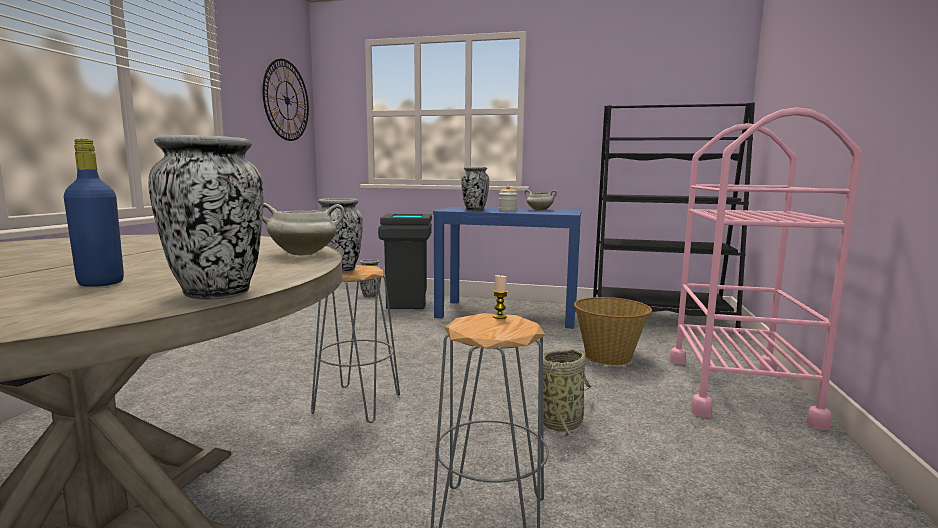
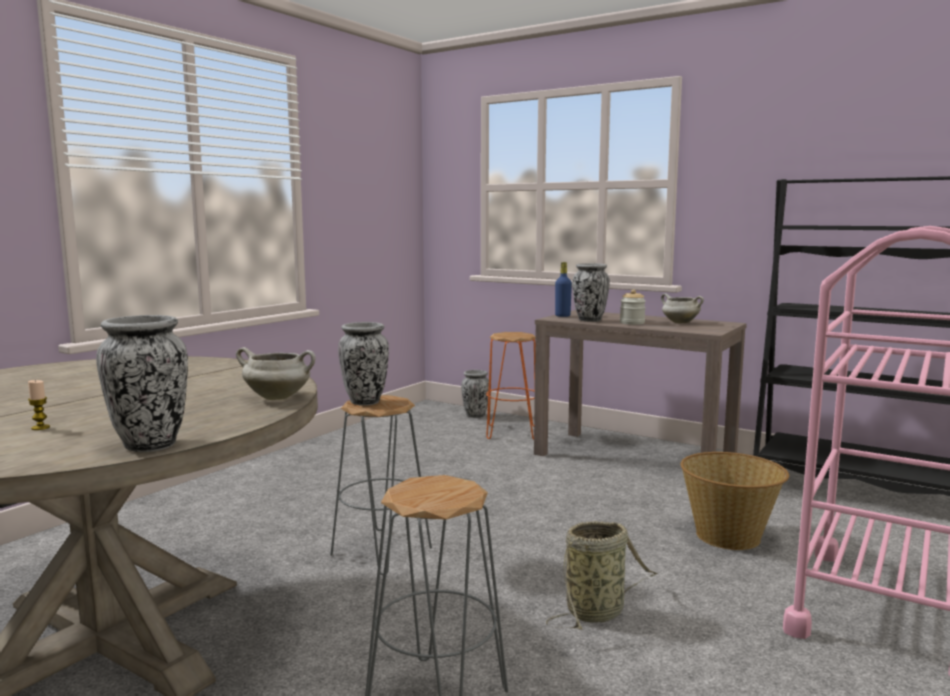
camera: 20 degrees right, 0 degrees up
blue bottle [64,139,124,287] -> blue bottle moved to [555,262,572,317]
wall clock [262,59,309,141] -> none
grey trash can [378,214,432,309] -> orange stool [486,332,536,440]
blue console table [433,207,582,329] -> brown console table [534,310,747,456]
candle [493,275,508,319] -> candle moved to [28,380,50,430]

